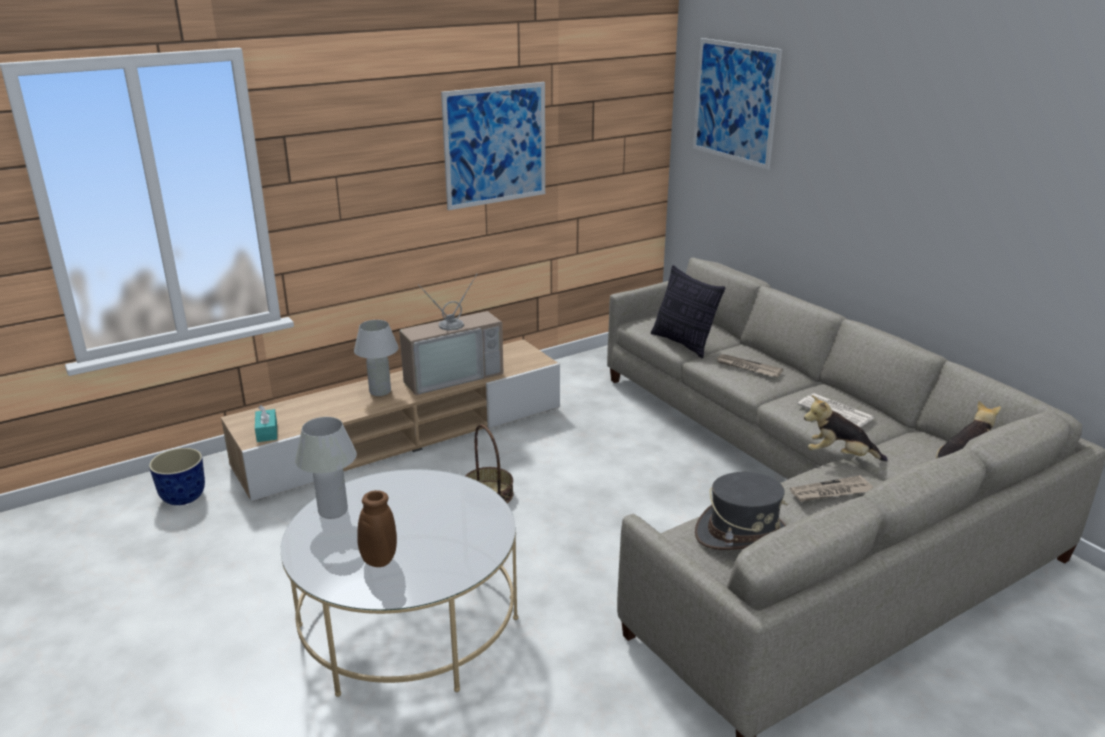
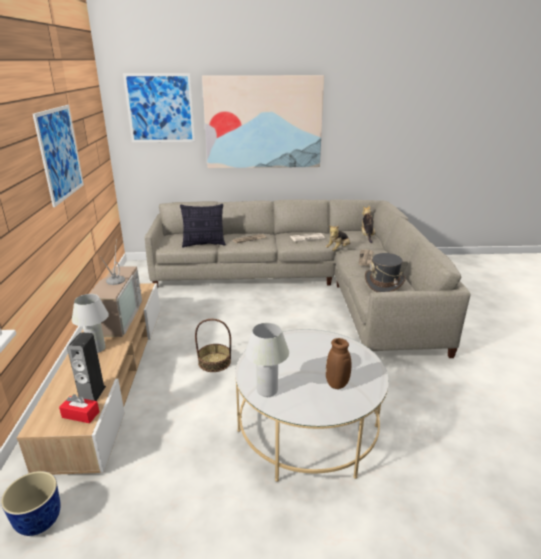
camera: 60 degrees left, 0 degrees up
turquoise tissue box [255,405,277,442] -> red tissue box [59,394,99,423]
none -> speaker [67,332,106,401]
none -> picture [202,75,324,168]

